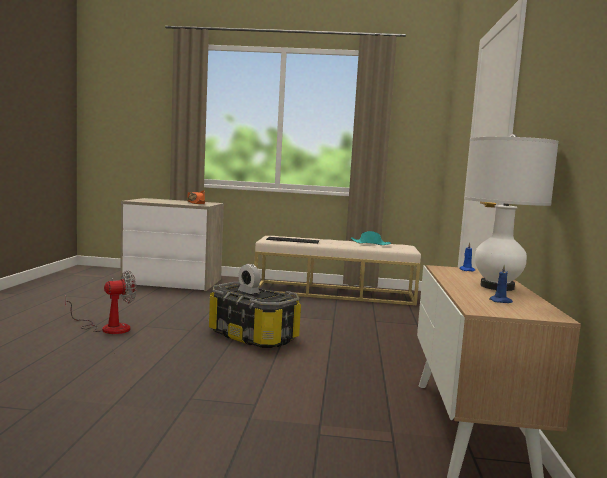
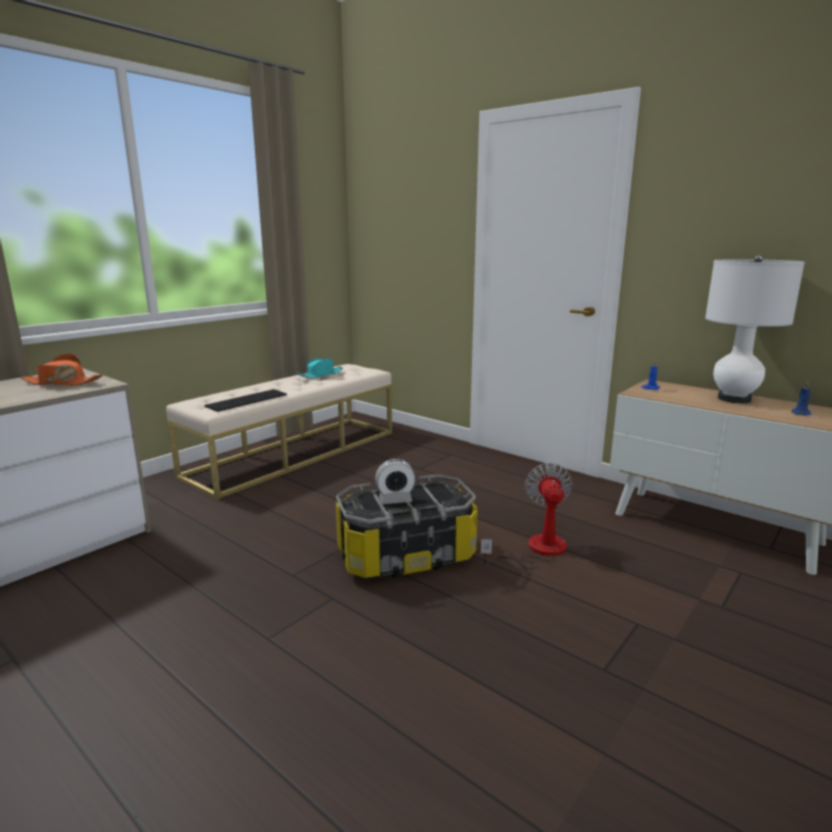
camera: 55 degrees left, 10 degrees up
fan [65,270,136,334] -> fan moved to [481,463,573,568]

